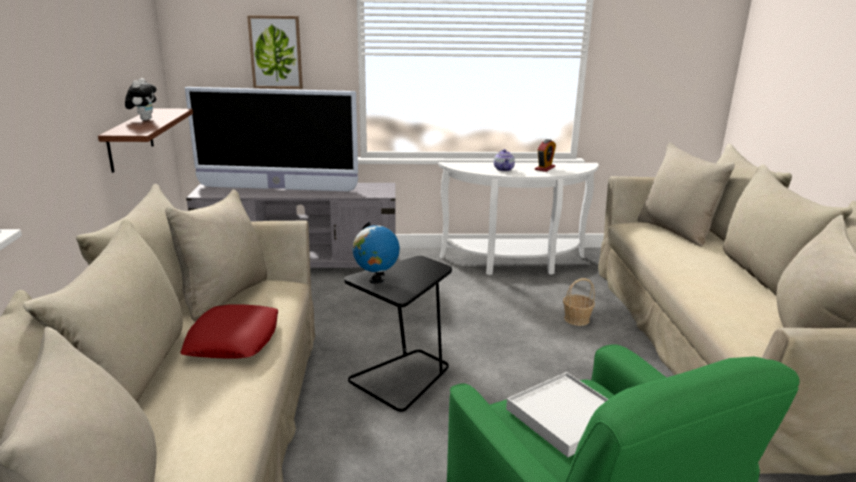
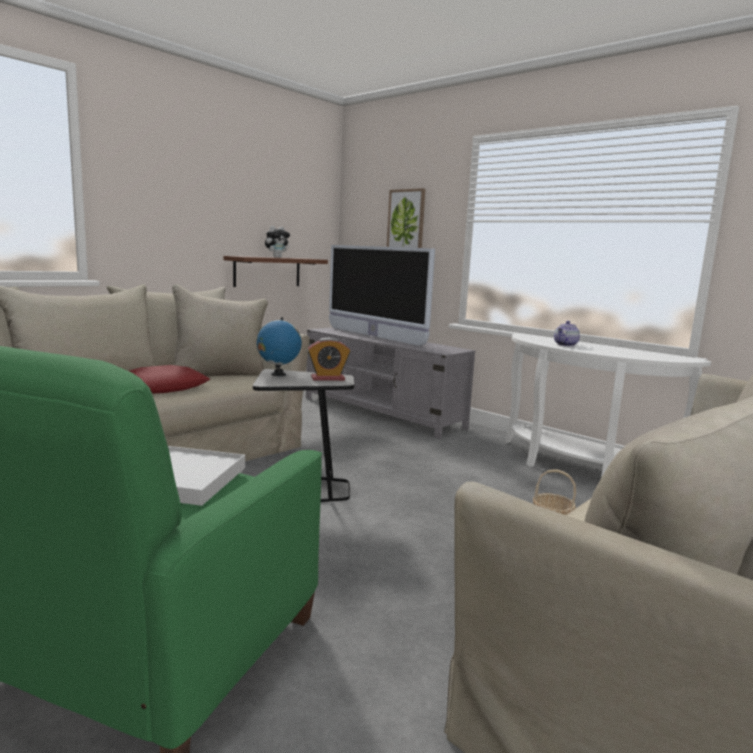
camera: 45 degrees right, 10 degrees down
alarm clock [535,139,556,172] -> alarm clock moved to [307,338,350,381]

